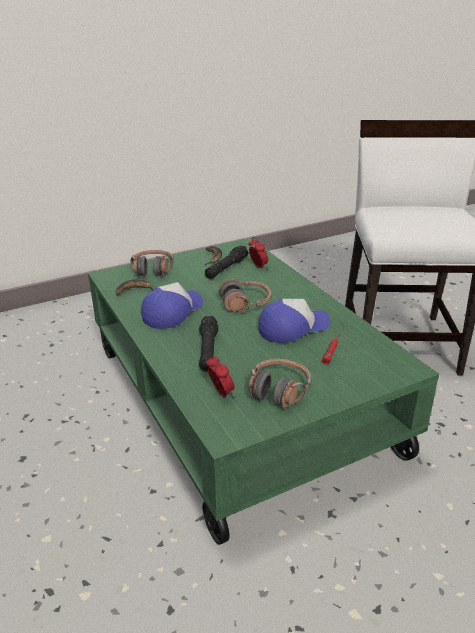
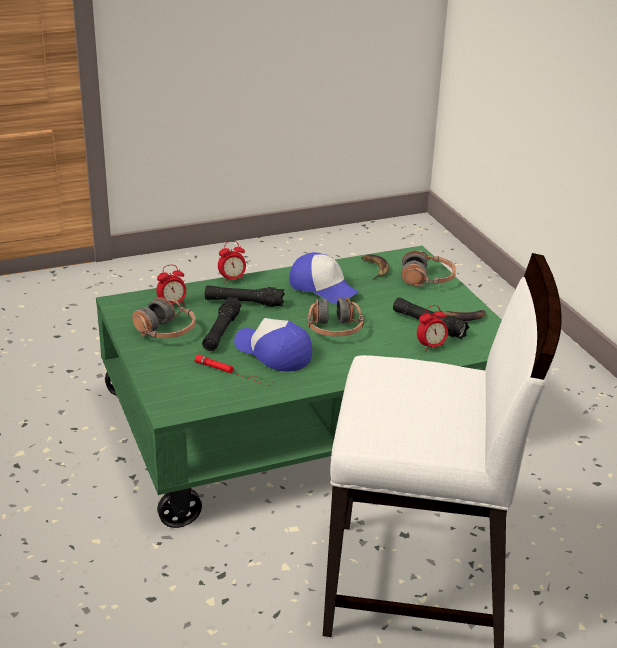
camera: 95 degrees right, 0 degrees up
cap [258,299,330,343] -> cap turned 150 degrees clockwise [234,318,312,371]
none -> black flashlight [202,297,241,351]
none -> alarm clock [218,241,246,283]

